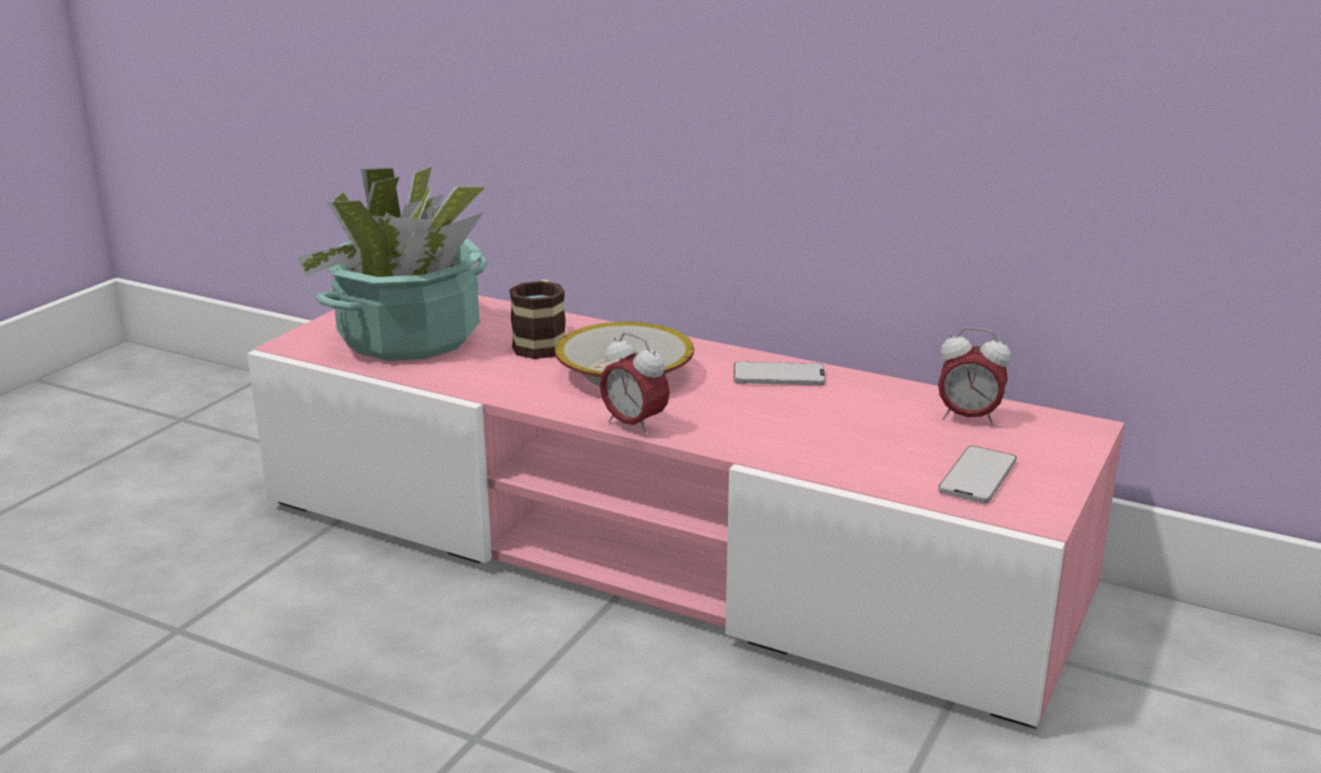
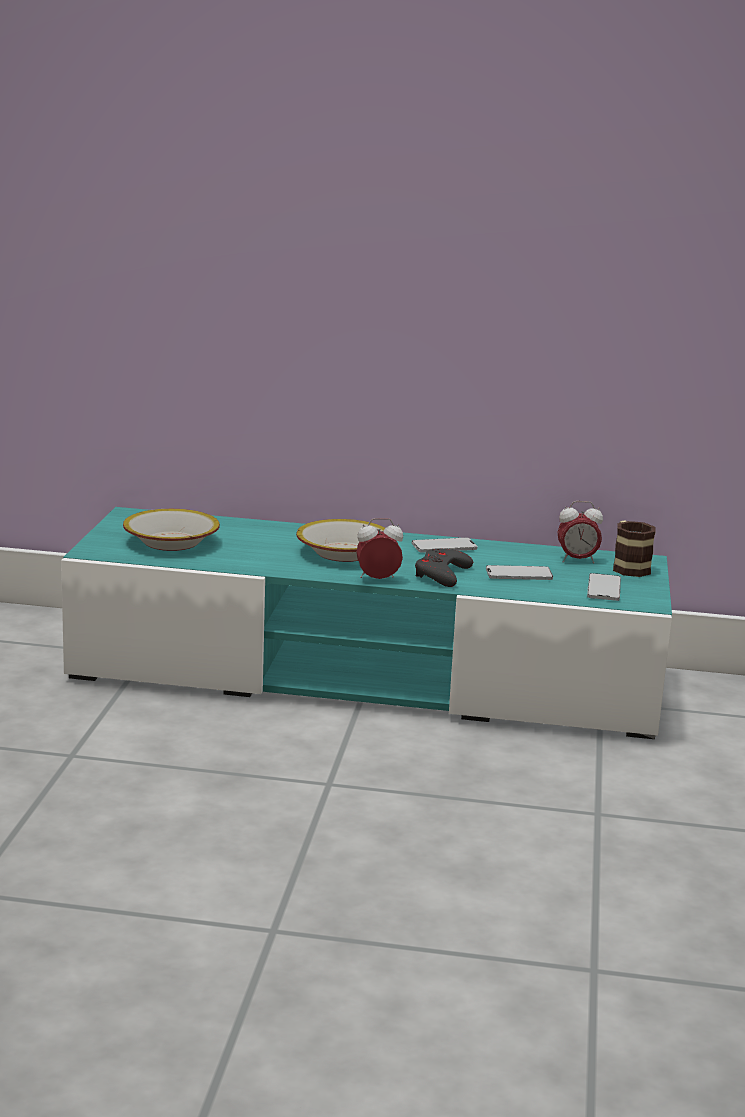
camera: 20 degrees left, 5 degrees down
pink tv stand [247,295,1124,729] -> turquoise tv stand [61,507,672,739]
potted plant [296,166,488,361] -> bowl [123,509,220,551]
mug [509,280,566,359] -> mug moved to [613,520,656,577]
alarm clock [600,332,670,437] -> alarm clock turned 150 degrees clockwise [356,518,403,579]
none -> grey game controller [415,549,473,587]
none -> phone [486,565,553,580]

